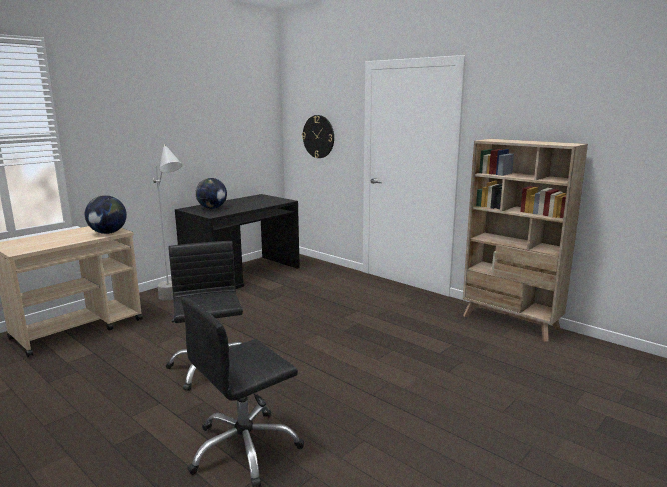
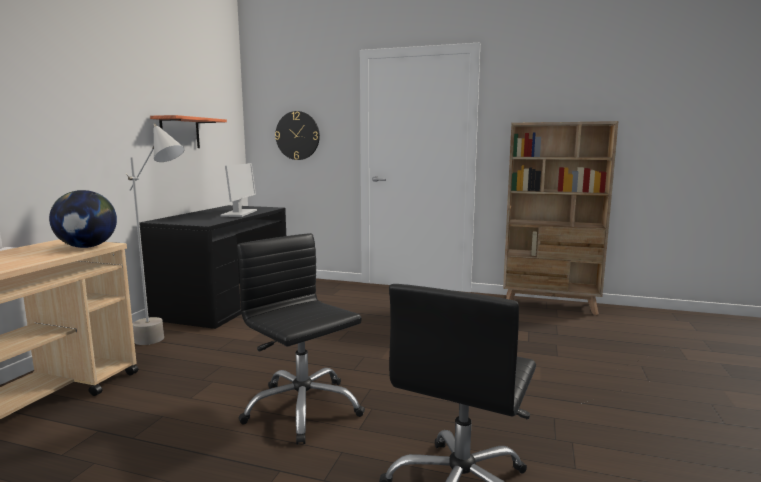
camera: 25 degrees left, 5 degrees down
globe [195,178,227,209] -> none
none -> shelf [150,115,227,148]
none -> monitor [220,163,257,217]

